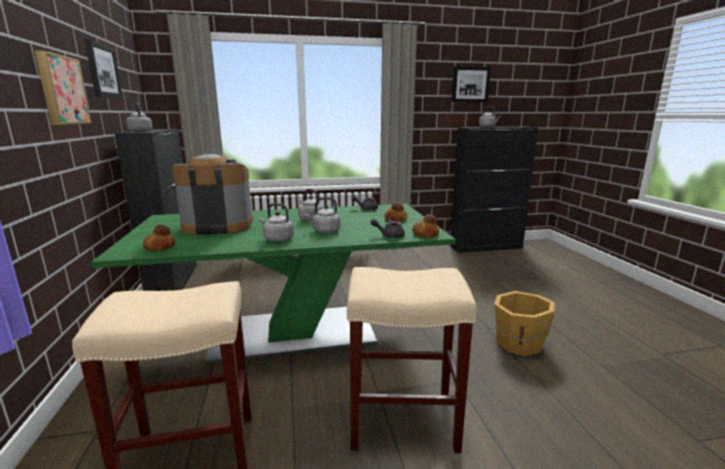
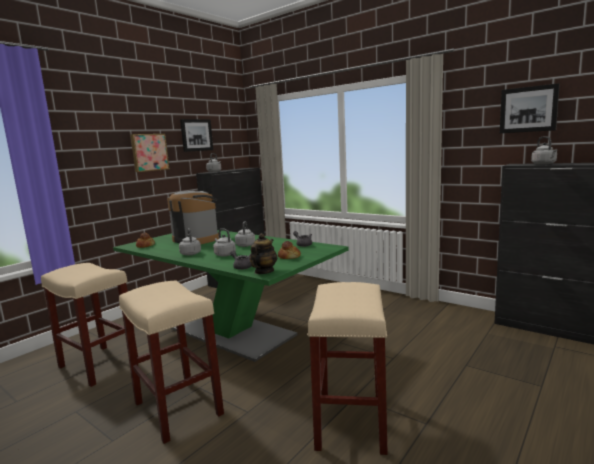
camera: 50 degrees right, 5 degrees down
bread [412,214,439,237] -> teapot [250,233,277,274]
orange bucket [492,291,555,356] -> beige stool [307,282,388,455]

